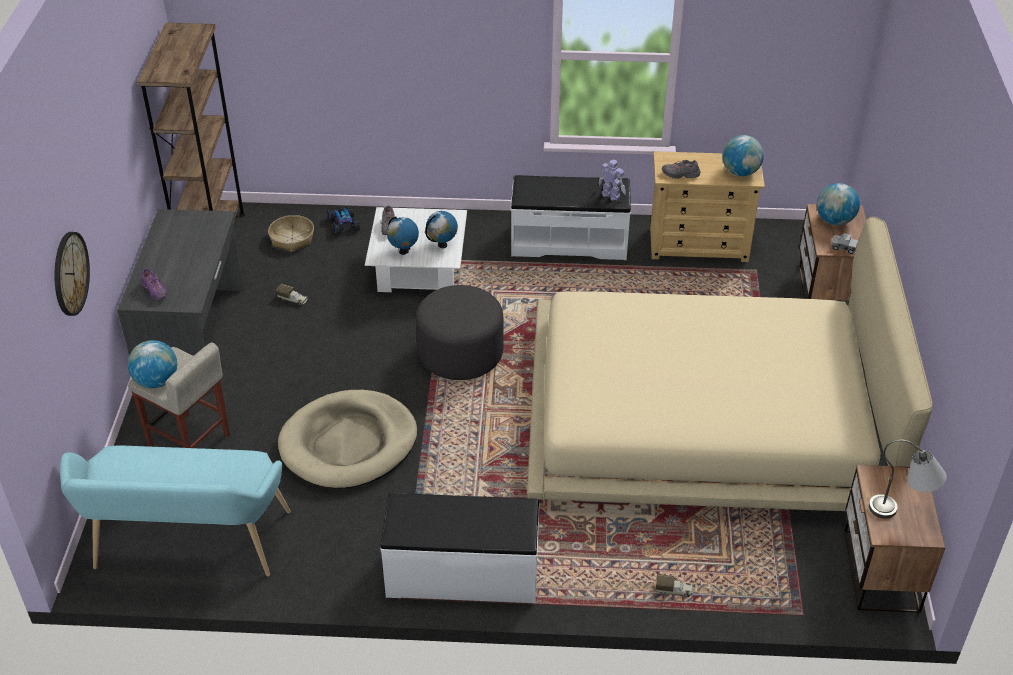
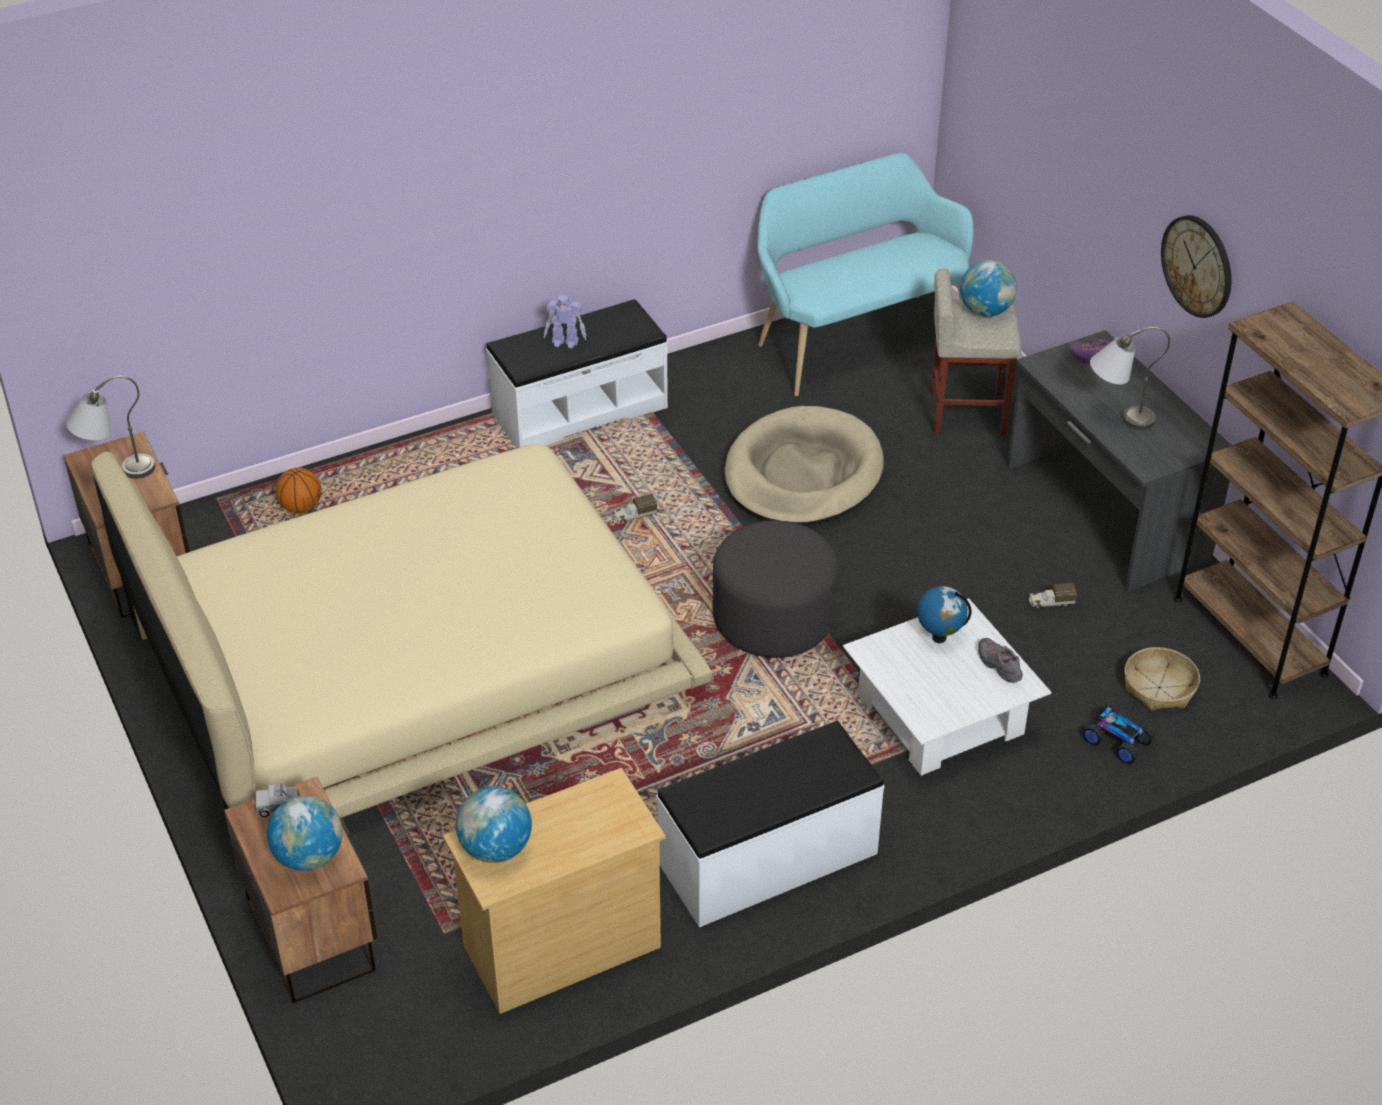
camera: 150 degrees right, 0 degrees up
wall clock [54,232,90,316] -> wall clock moved to [1161,215,1231,318]
globe [425,211,458,248] -> none
toy robot [598,160,626,201] -> toy robot moved to [543,295,587,348]
toy truck [656,574,693,597] -> toy truck moved to [613,494,657,523]
grey shoe [662,160,700,179] -> none
none -> basketball [275,468,321,513]
none -> grey table lamp [1090,327,1170,430]

